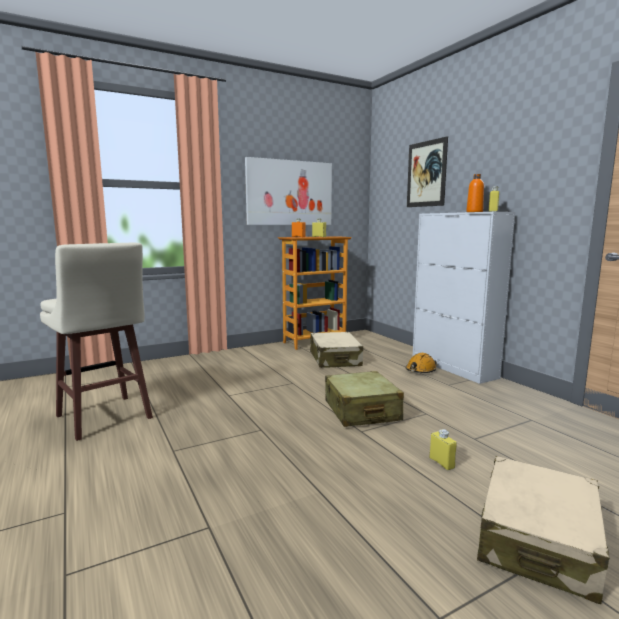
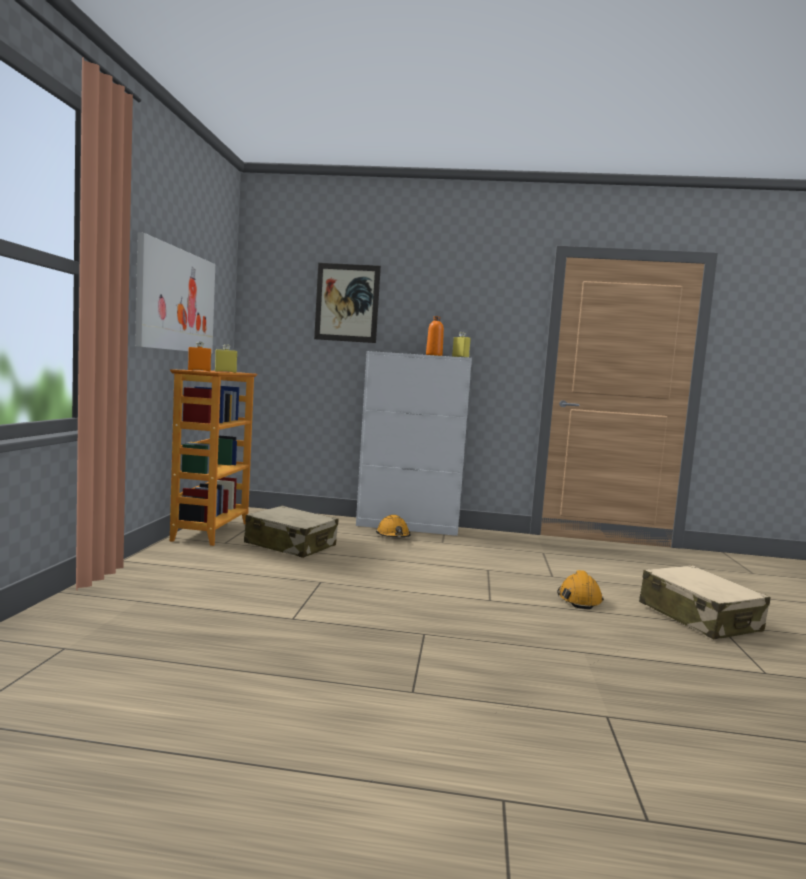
camera: 55 degrees left, 5 degrees down
beige stool [40,243,153,441] -> none
beige suitcase [325,371,404,427] -> none
yellow bottle [430,429,457,470] -> orange hard hat [557,570,604,609]

